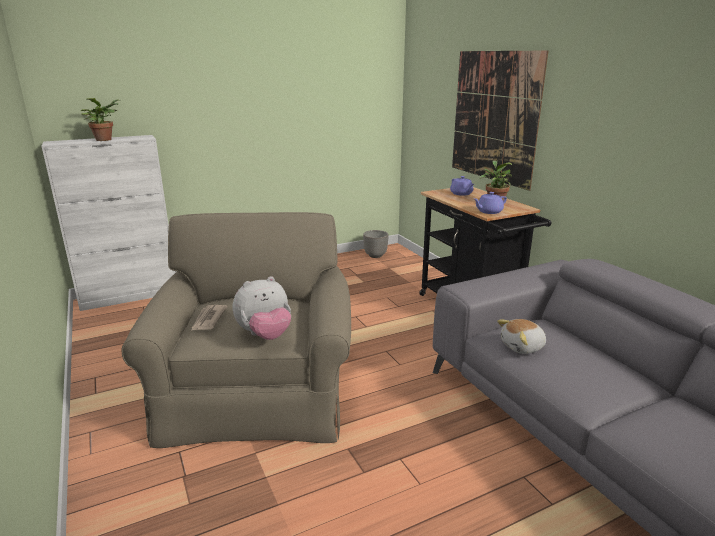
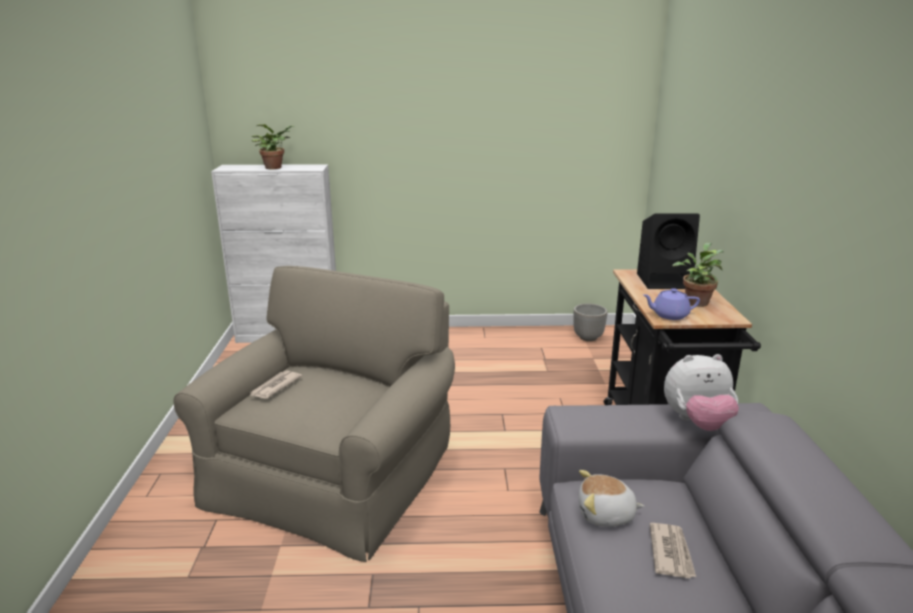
camera: 25 degrees right, 0 degrees up
plush toy [233,276,291,340] -> plush toy moved to [664,354,739,431]
purple teapot [450,176,474,196] -> black speaker [637,214,700,289]
picture [452,50,548,191] -> none
none -> newspaper [650,523,696,578]

